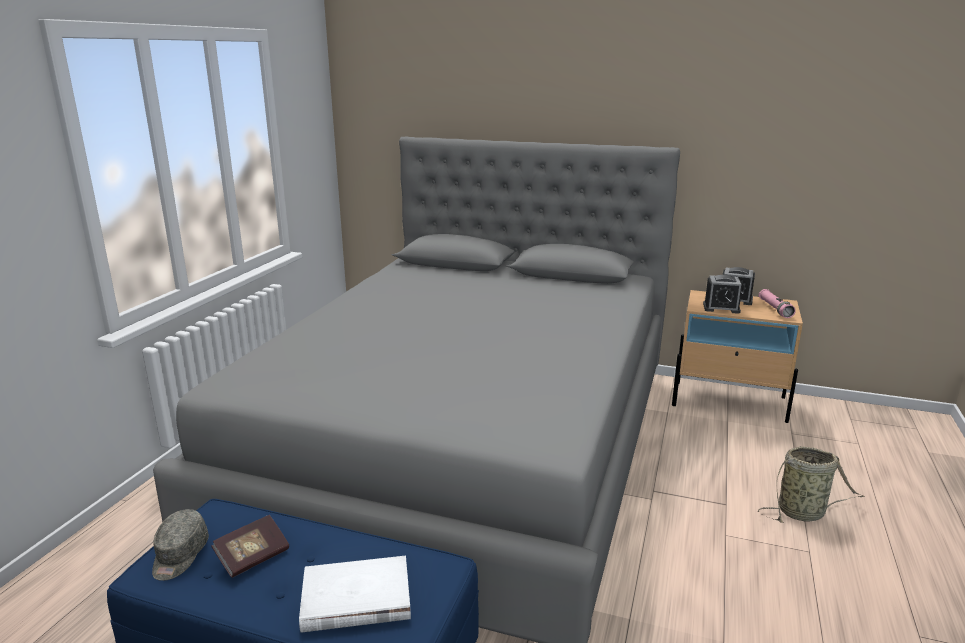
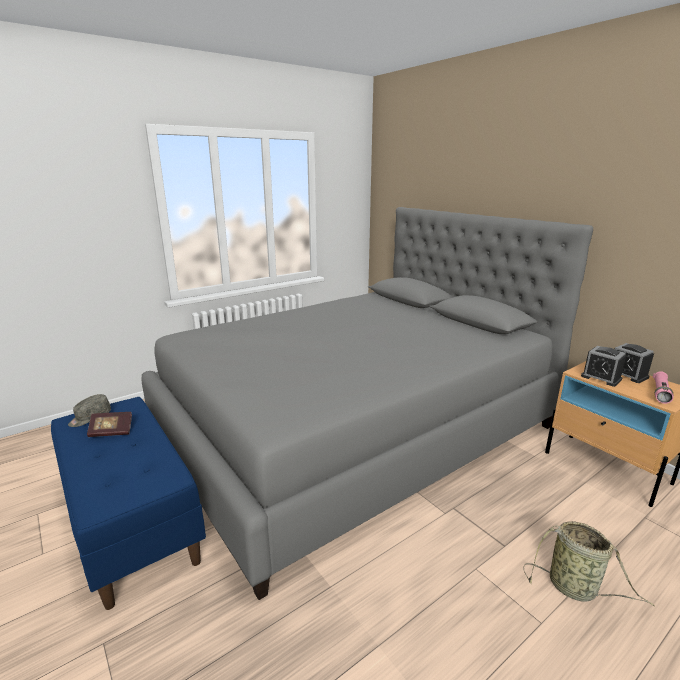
camera: 35 degrees right, 0 degrees up
white book [299,556,411,633] -> none

